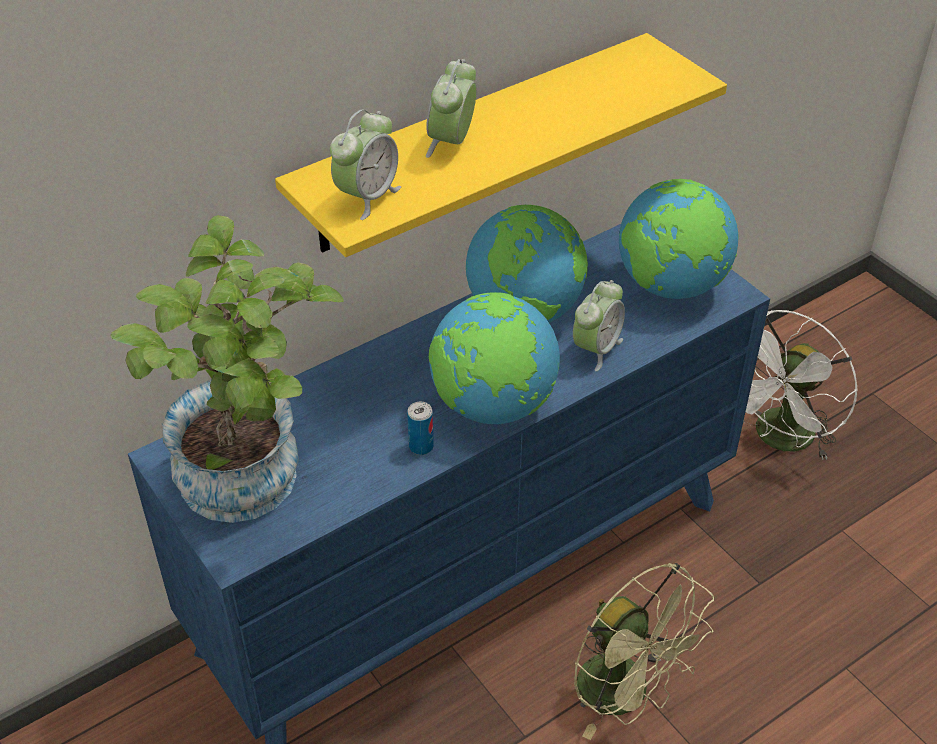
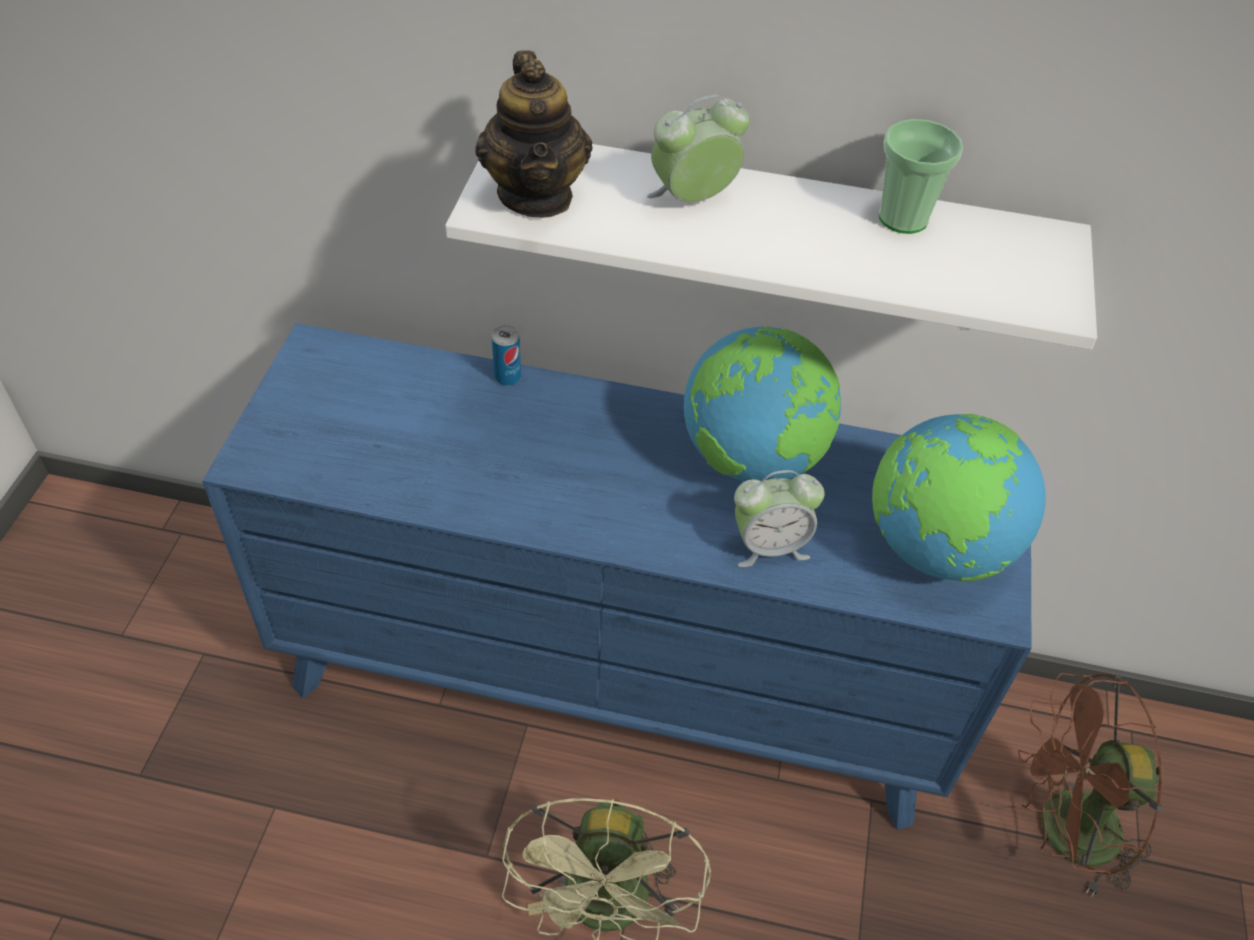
camera: 45 degrees right, 5 degrees up
potted plant [110,215,344,523] -> none
yellow shelf [275,33,727,257] -> white shelf [445,144,1097,350]
alarm clock [330,109,401,220] -> teapot [475,50,592,218]
can [407,402,434,455] -> can moved to [492,326,521,385]
globe [429,292,560,424] -> none
white fan [743,310,858,460] -> brown fan [1018,673,1164,897]
none -> cup [879,119,963,234]

